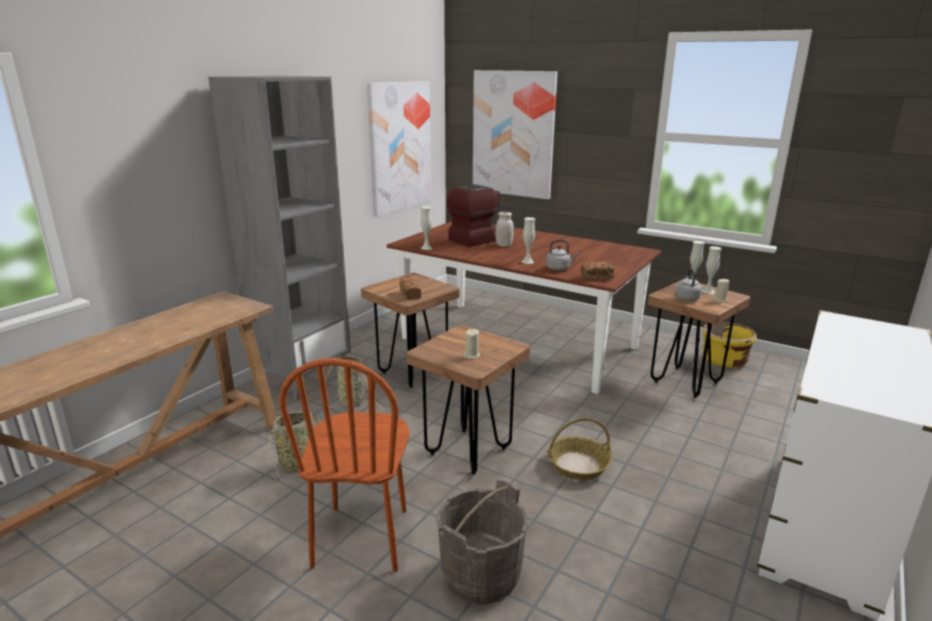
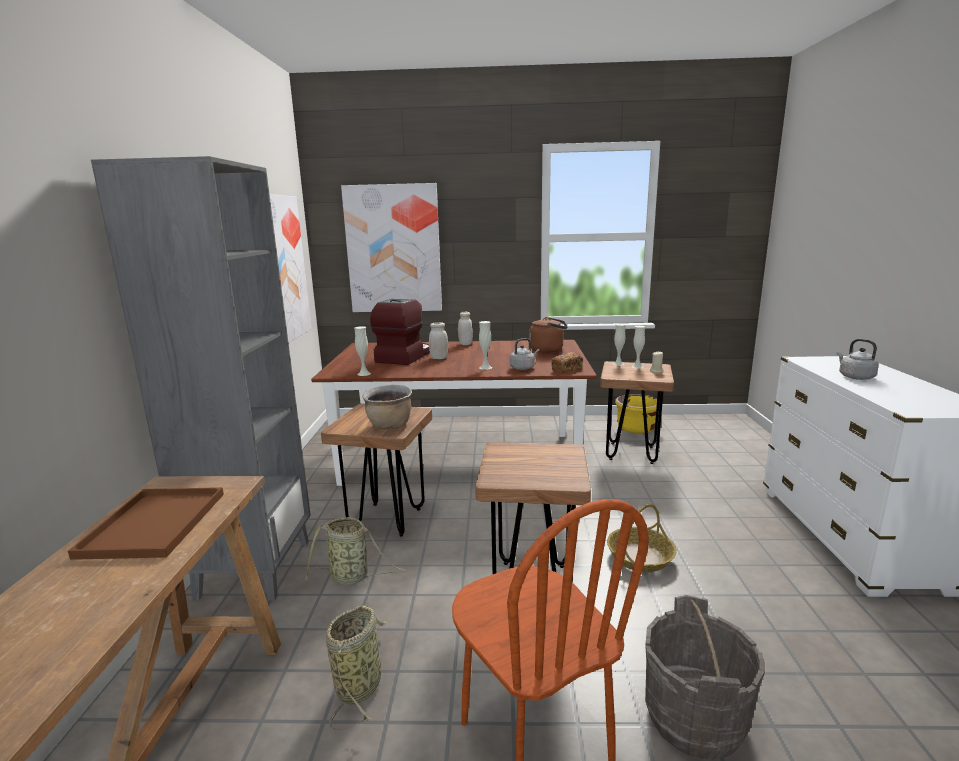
camera: 30 degrees left, 5 degrees down
bread [399,277,421,300] -> brown cooking pot [362,385,412,430]
beige candle [463,329,480,359] -> none
grey kettle [675,268,702,301] -> grey kettle moved to [836,339,879,380]
none -> brown tray [68,487,224,560]
none -> white jar [458,312,473,345]
none -> brown kettle [529,317,568,353]

